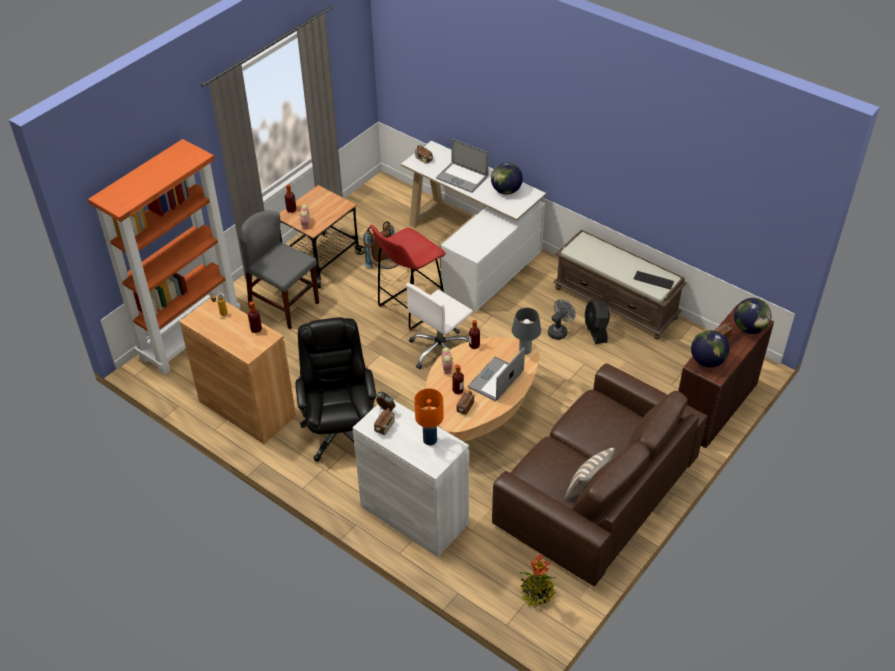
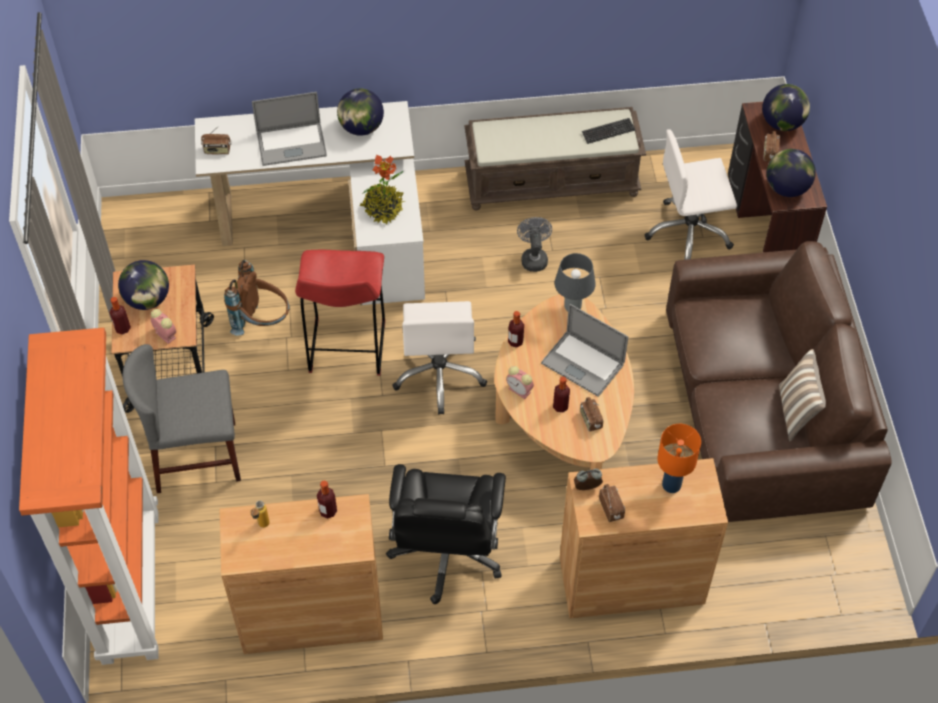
camera: 45 degrees left, 10 degrees up
black office chair [295,317,376,462] -> black office chair turned 120 degrees counterclockwise [386,464,506,604]
white cabinet [353,400,469,557] -> brown cabinet [560,458,728,618]
laptop [468,347,525,402] -> laptop turned 45 degrees counterclockwise [541,304,628,397]
potted plant [520,554,555,606] -> potted plant moved to [360,155,405,224]
black fan [585,299,610,344] -> none
none -> globe [118,260,169,310]
none -> white office chair [645,129,737,260]

